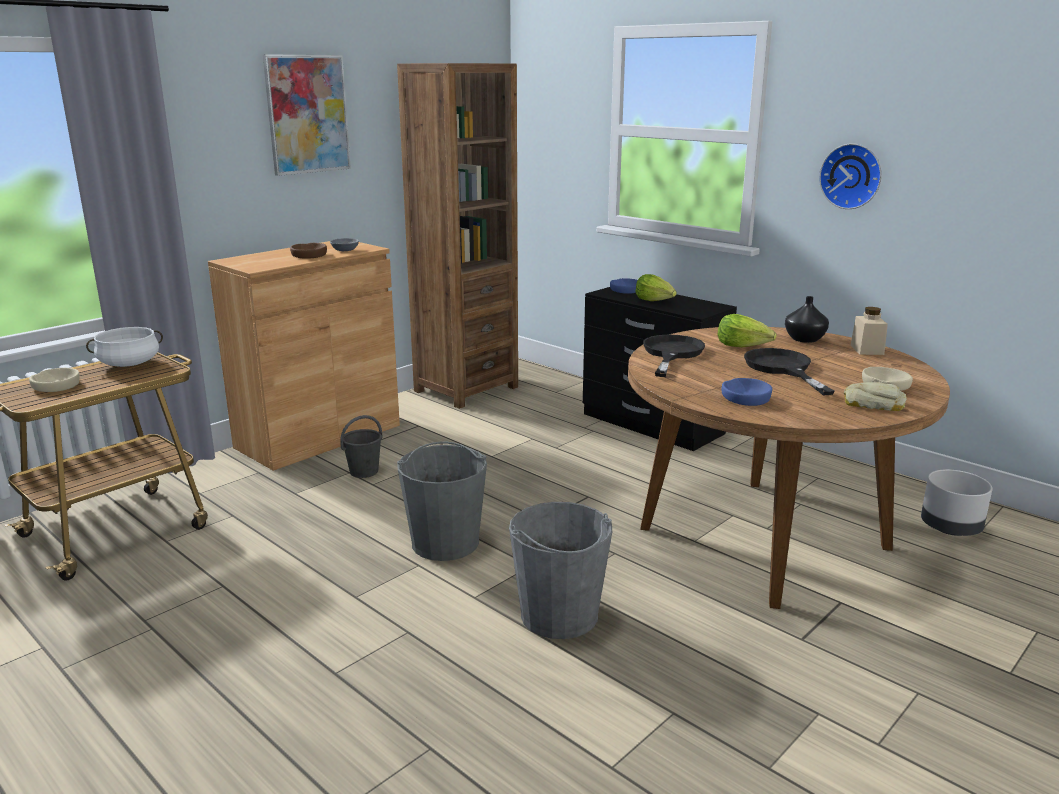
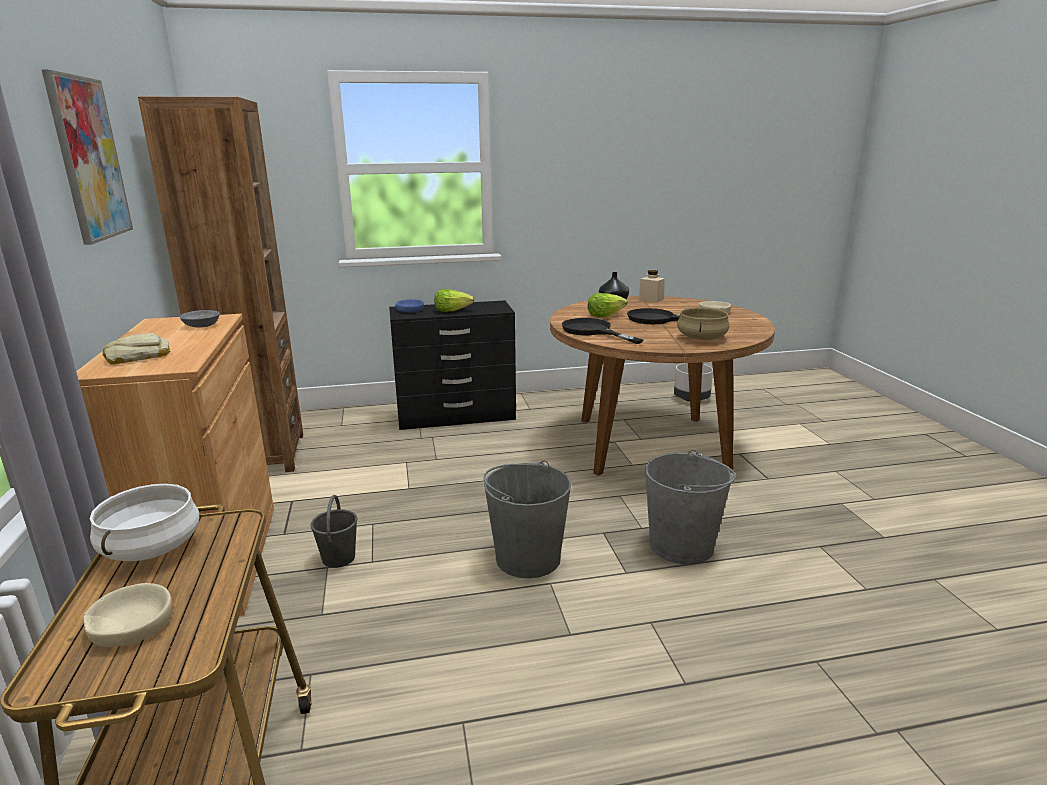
camera: 55 degrees left, 0 degrees up
brown bowl [290,243,327,259] -> none
blue bowl [721,378,772,406] -> beige cooking pot [677,307,729,340]
wall clock [819,143,882,209] -> none
bread [844,382,907,411] -> bread moved to [102,333,170,365]

